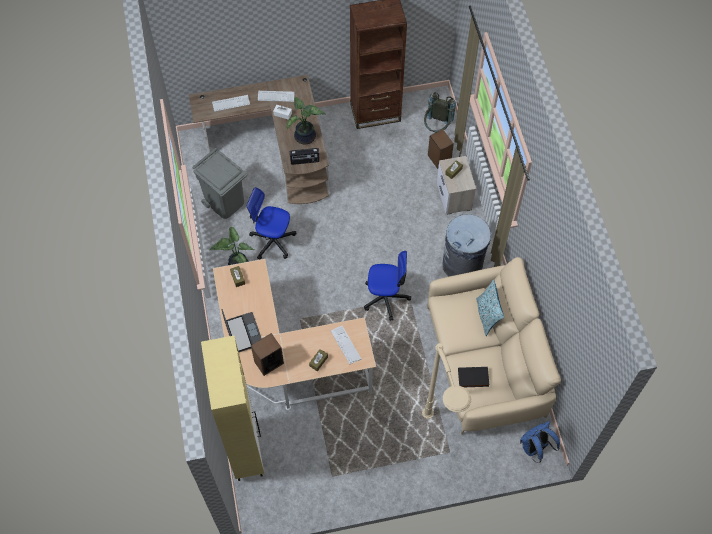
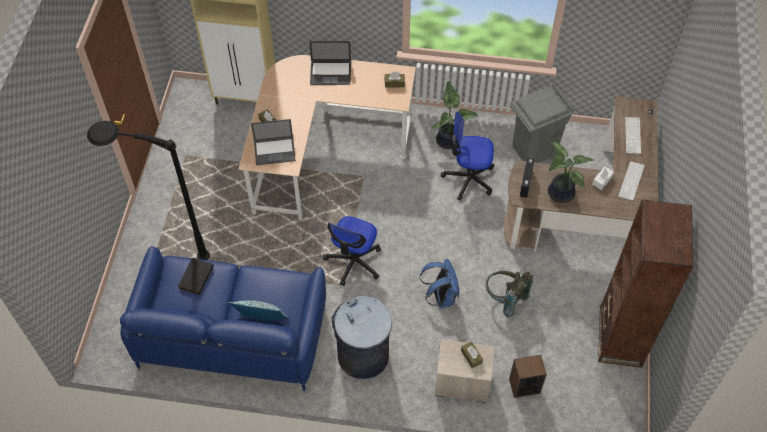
camera: 110 degrees right, 5 degrees down
office chair [247,187,296,260] -> office chair turned 120 degrees counterclockwise [441,112,494,201]
speaker [251,333,284,376] -> none
keyboard [331,326,361,364] -> laptop [251,119,296,165]
beige floor lamp [422,343,471,419] -> black floor lamp [87,121,210,260]
grey backpack [424,92,456,132] -> grey backpack moved to [486,271,533,318]
beige sofa [427,257,561,435] -> blue sofa [120,246,326,391]
blue backpack [520,421,560,463] -> blue backpack moved to [419,259,459,308]

